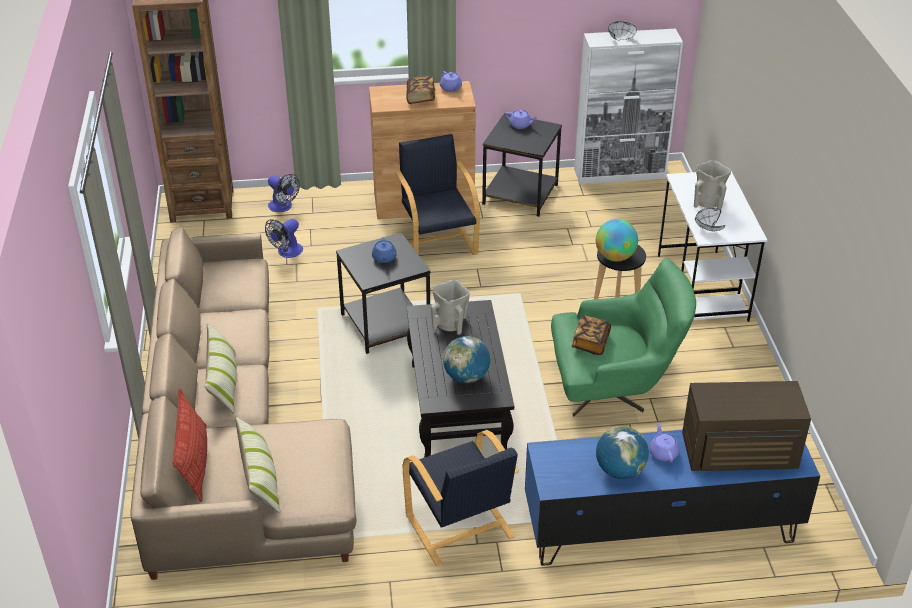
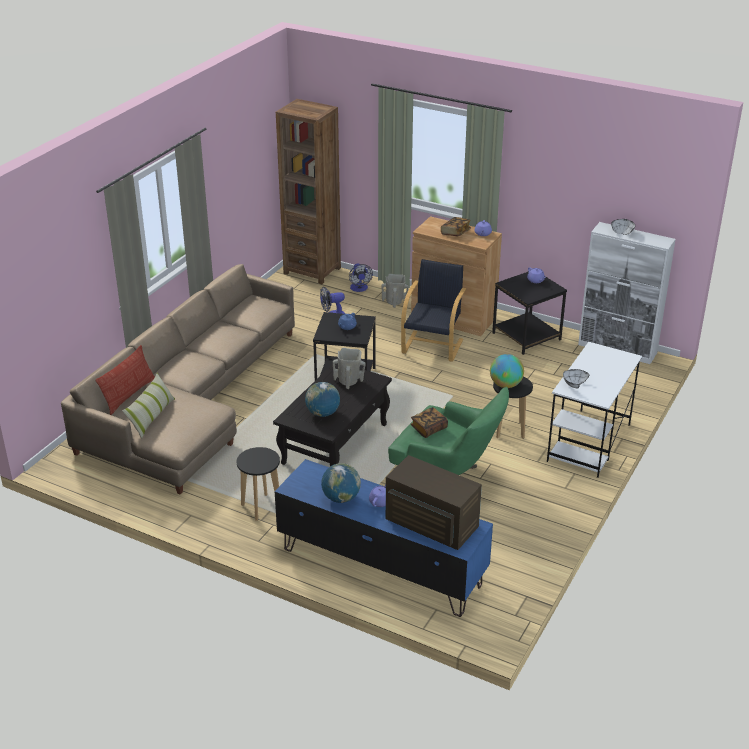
camera: 35 degrees right, 5 degrees down
pillow [204,324,237,414] -> none
black armchair [403,430,519,567] -> black stool [237,447,280,521]
beige vase [694,160,731,210] -> beige vase moved to [381,274,409,308]

